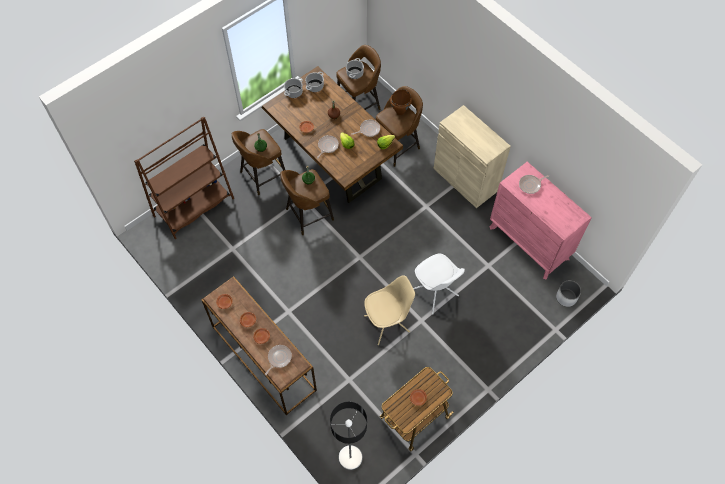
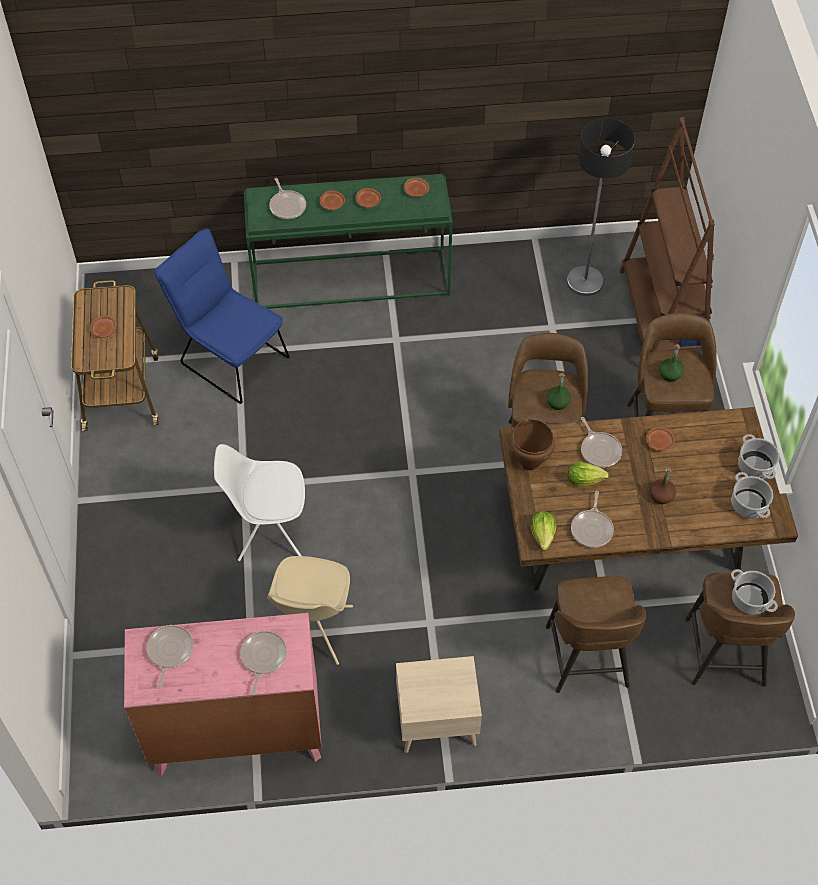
camera: 125 degrees right, 5 degrees down
brown console table [202,276,317,415] -> green console table [244,174,453,309]
floor lamp [330,402,367,470] -> floor lamp moved to [567,118,635,296]
beige chair [364,275,415,345] -> beige chair moved to [267,556,353,665]
brown cooking pot [390,89,412,115] -> brown cooking pot moved to [510,419,555,470]
beige cabinet [433,105,511,208] -> beige nightstand [396,656,482,753]
white planter [556,281,581,307] -> none
none -> frying pan [146,625,193,689]
none -> blue chair [155,229,289,404]

